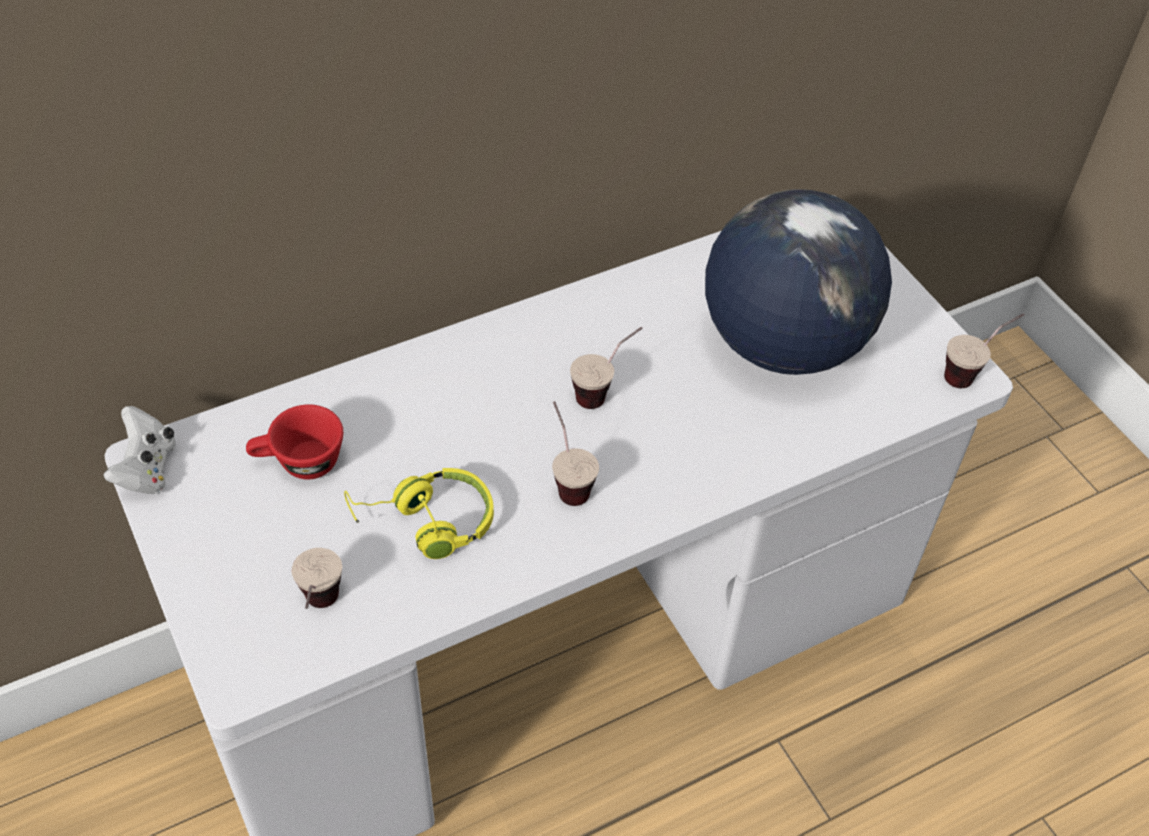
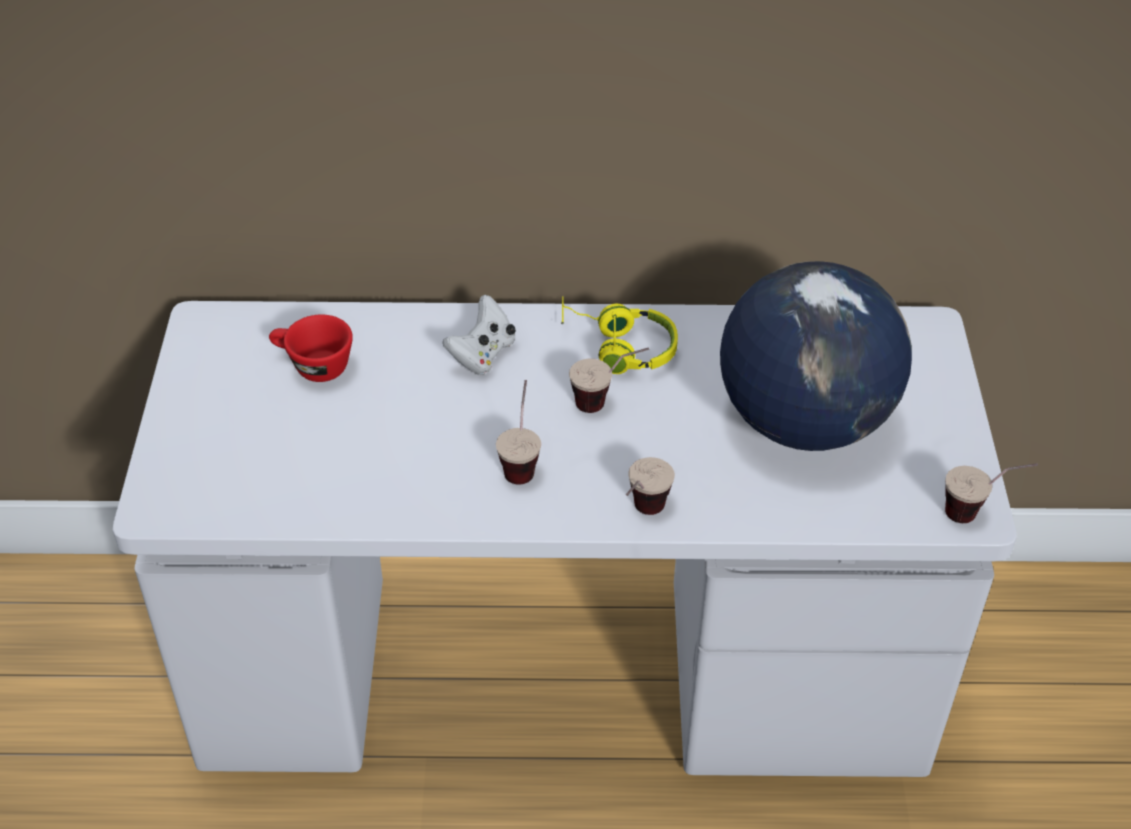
camera: 30 degrees right, 5 degrees down
white game controller [103,406,175,494] -> white game controller moved to [443,295,516,375]
cup [292,548,342,609] -> cup moved to [626,457,675,515]
yellow headphones [344,468,494,559] -> yellow headphones moved to [561,296,678,374]

